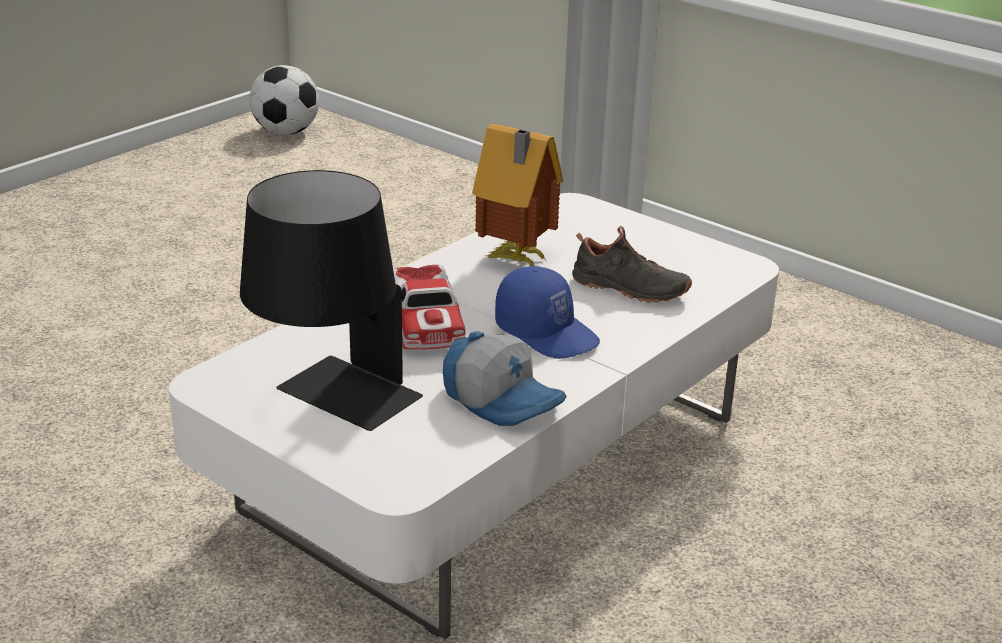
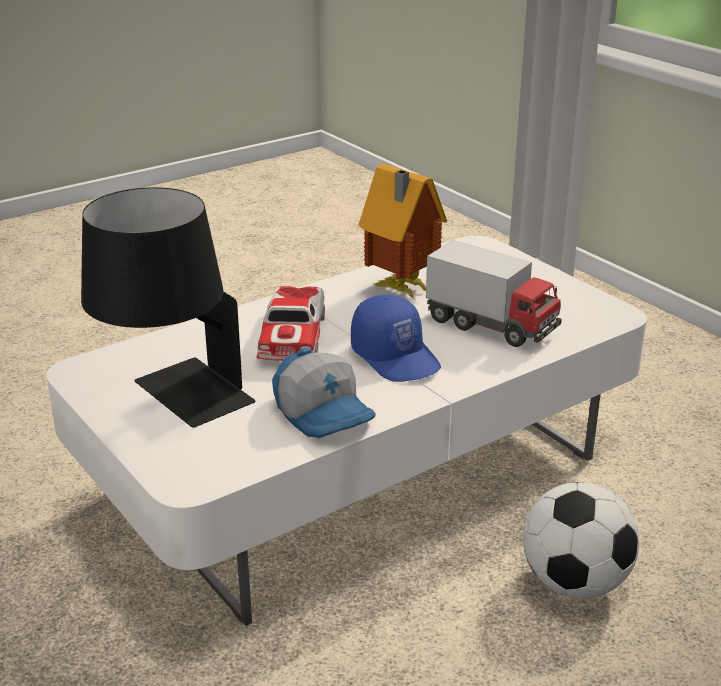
camera: 15 degrees right, 0 degrees up
football [249,65,319,135] -> football moved to [523,482,640,598]
black shoe [572,226,692,303] -> toy truck [426,240,562,347]

